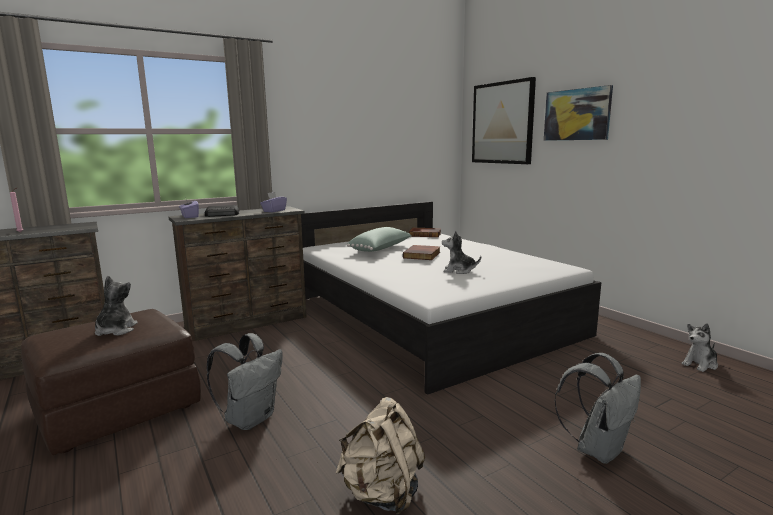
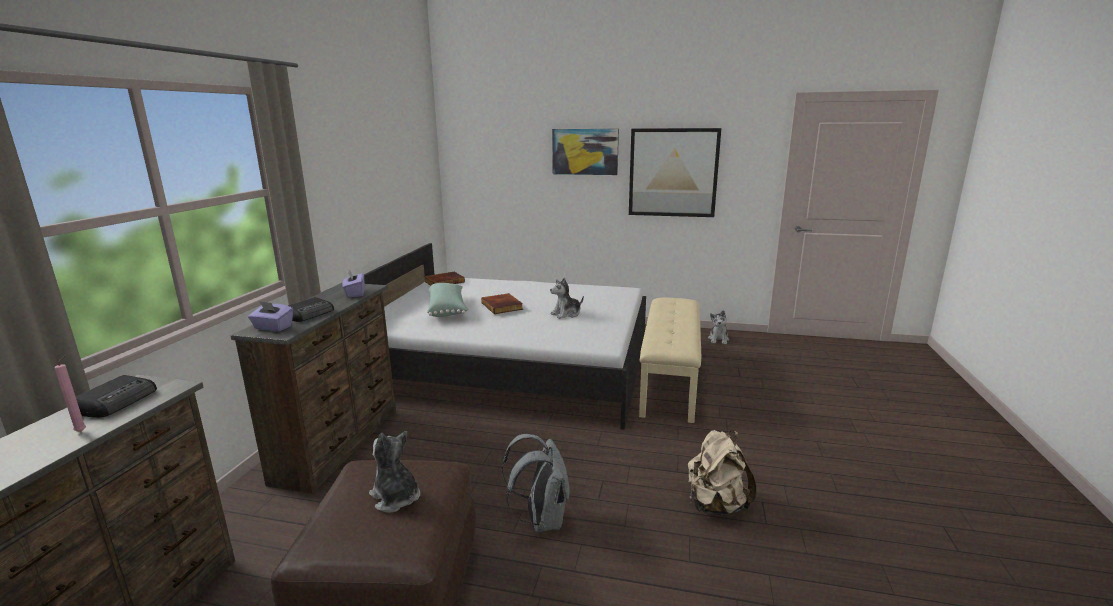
camera: 45 degrees left, 5 degrees up
picture [472,77,536,164] -> picture moved to [629,128,721,217]
grey backpack [554,353,641,464] -> none
none -> radio [76,375,157,418]
none -> beige bench [639,297,701,423]

